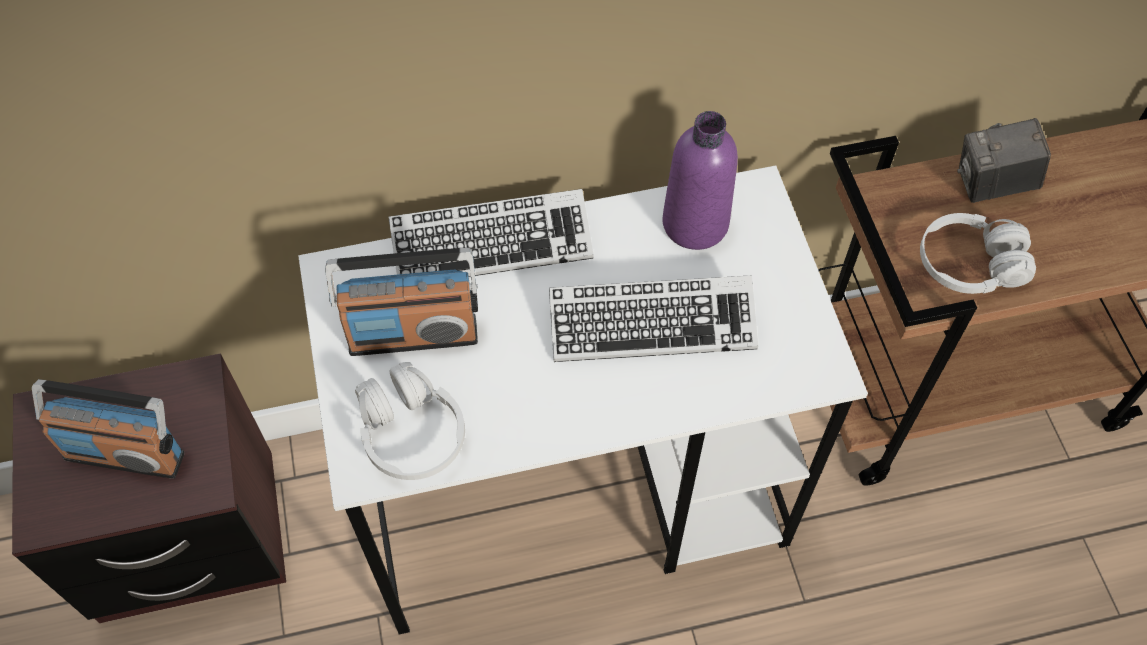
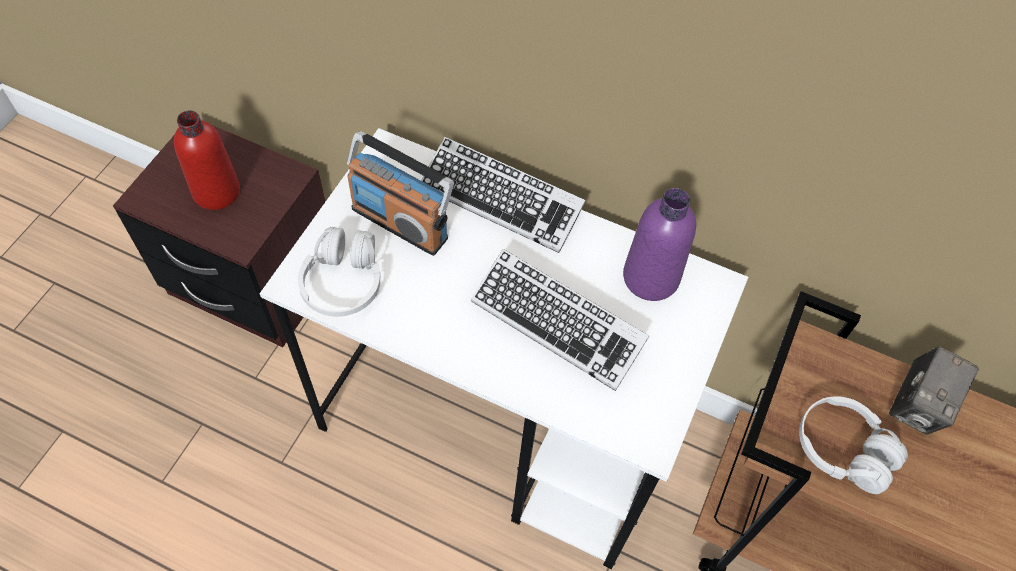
camera: 35 degrees right, 0 degrees up
radio [32,379,185,479] -> red bottle [174,111,240,210]
camera [957,118,1051,203] -> camera turned 90 degrees counterclockwise [889,346,979,435]

